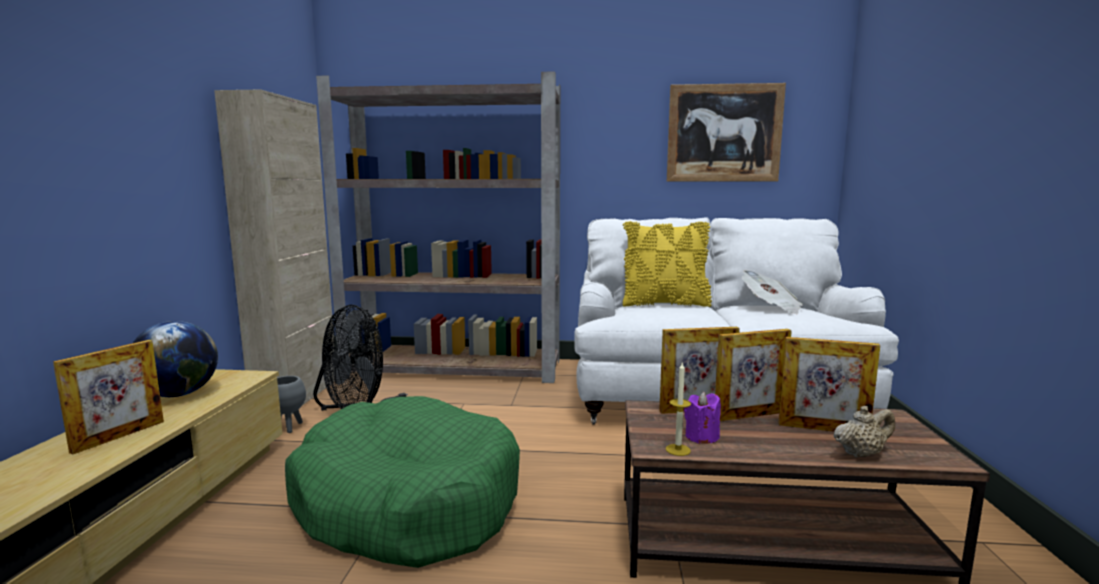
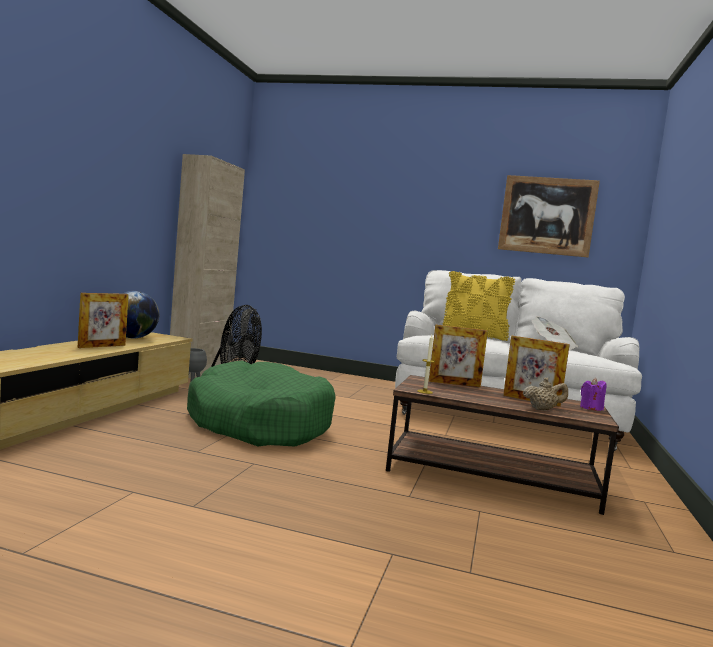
camera: 10 degrees right, 5 degrees down
brown bookcase [316,71,560,383] -> none
purple candle [684,392,721,444] -> purple candle moved to [580,378,606,411]
picture frame [715,329,792,421] -> none

